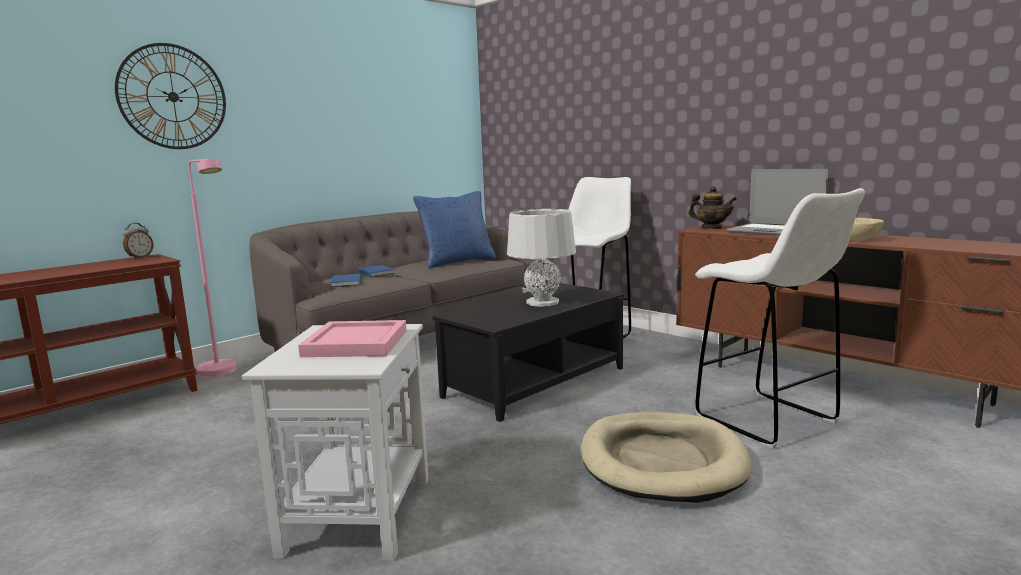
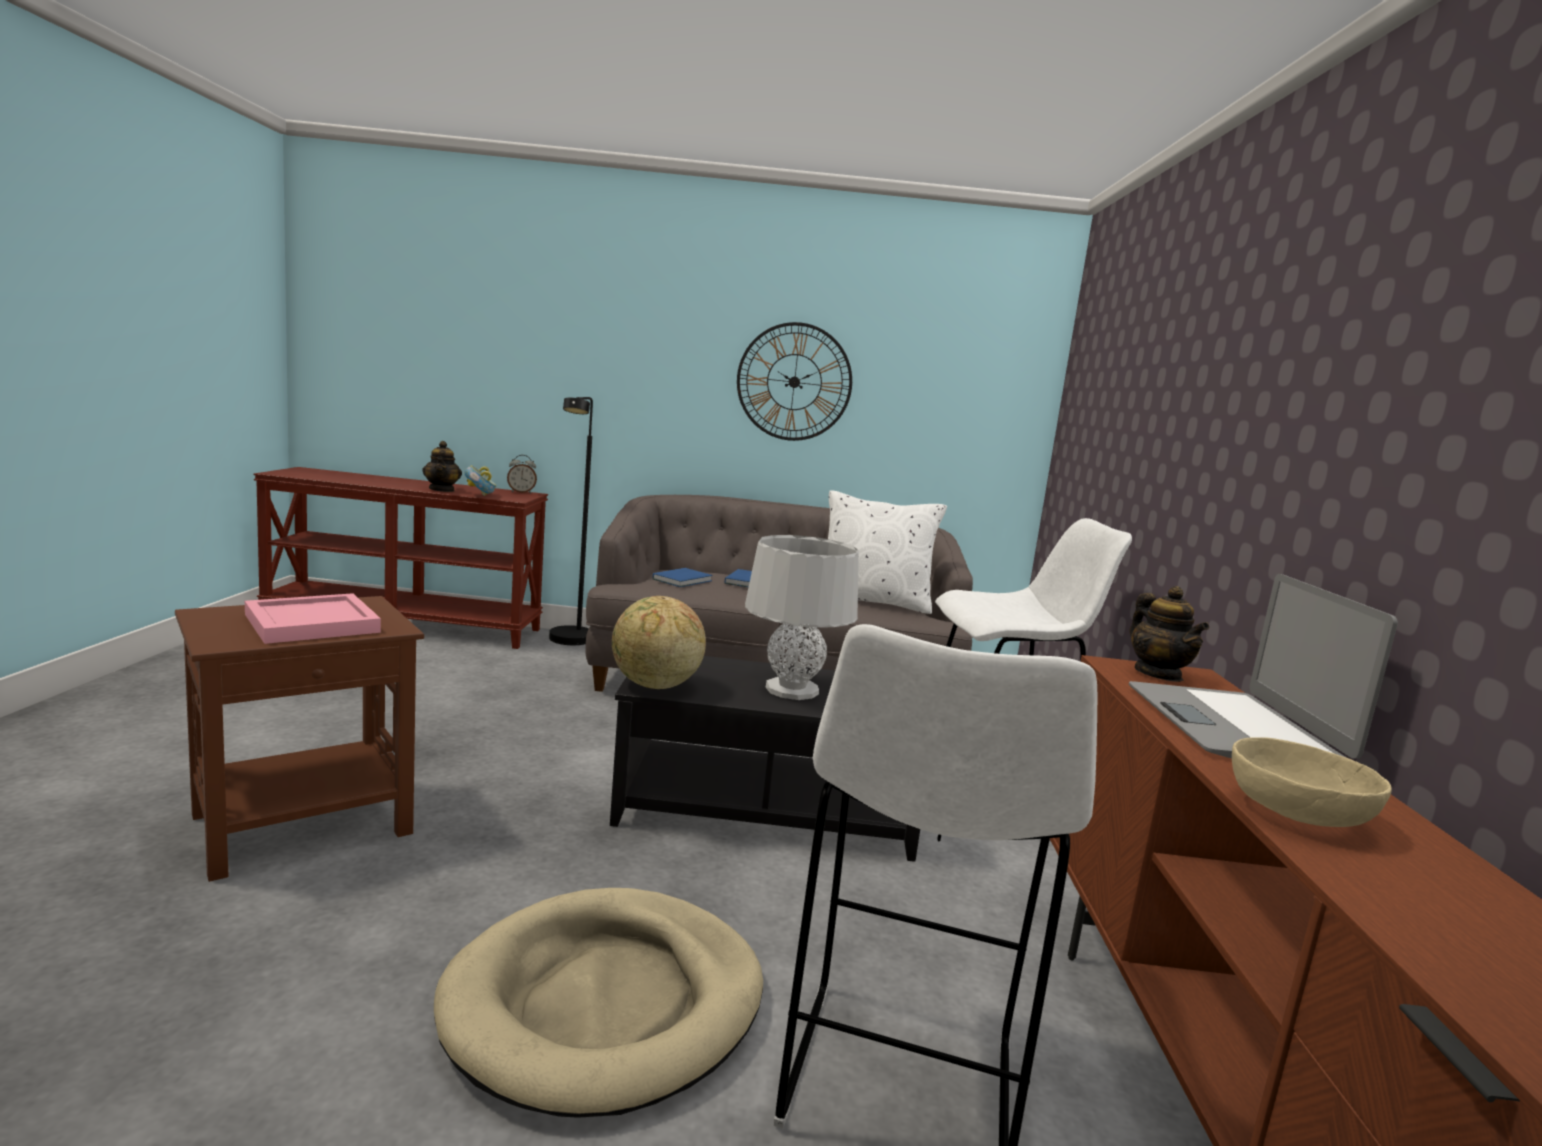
camera: 45 degrees right, 0 degrees up
wall clock [115,43,226,149] -> wall clock moved to [737,322,852,441]
pink floor lamp [188,159,237,378] -> black floor lamp [549,397,593,645]
white side table [242,324,429,561] -> brown side table [175,596,424,882]
blue pillow [413,191,496,268] -> white pillow [828,490,947,614]
none -> teapot [422,441,462,492]
none -> bowl [464,465,496,496]
none -> globe [612,596,706,689]

